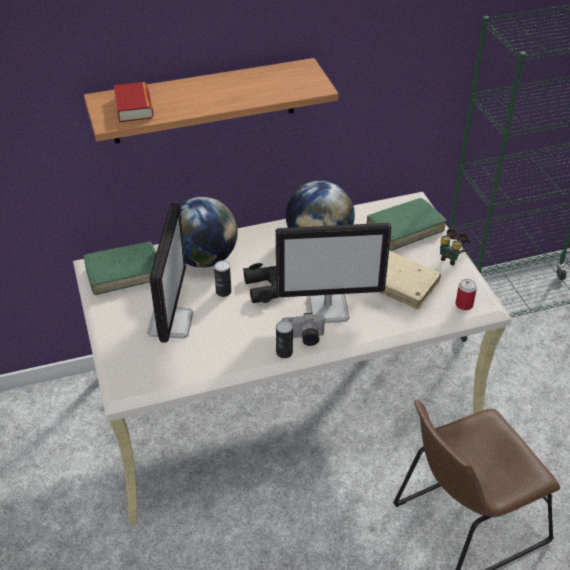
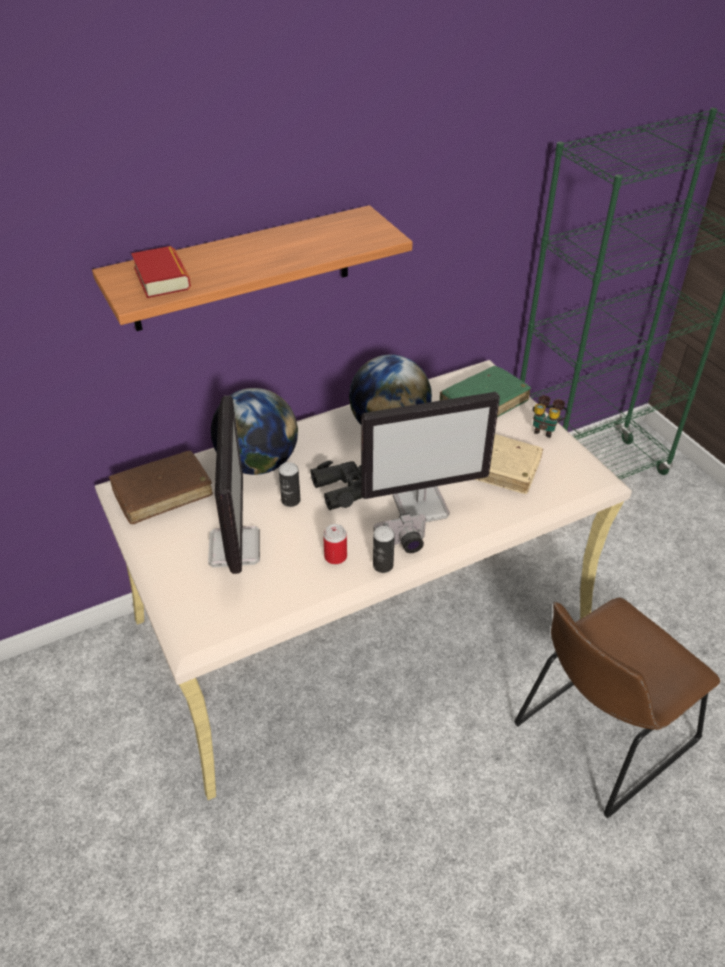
camera: 10 degrees left, 0 degrees up
green book [83,242,156,295] -> brown book [109,451,213,524]
can [455,279,477,310] -> can moved to [323,524,347,564]

